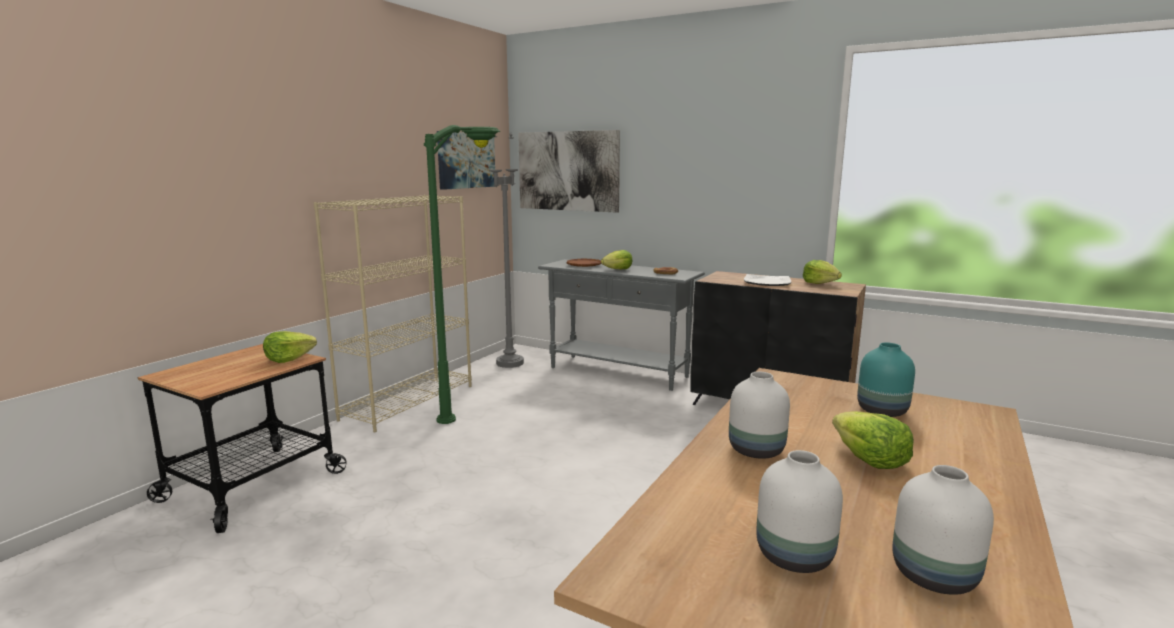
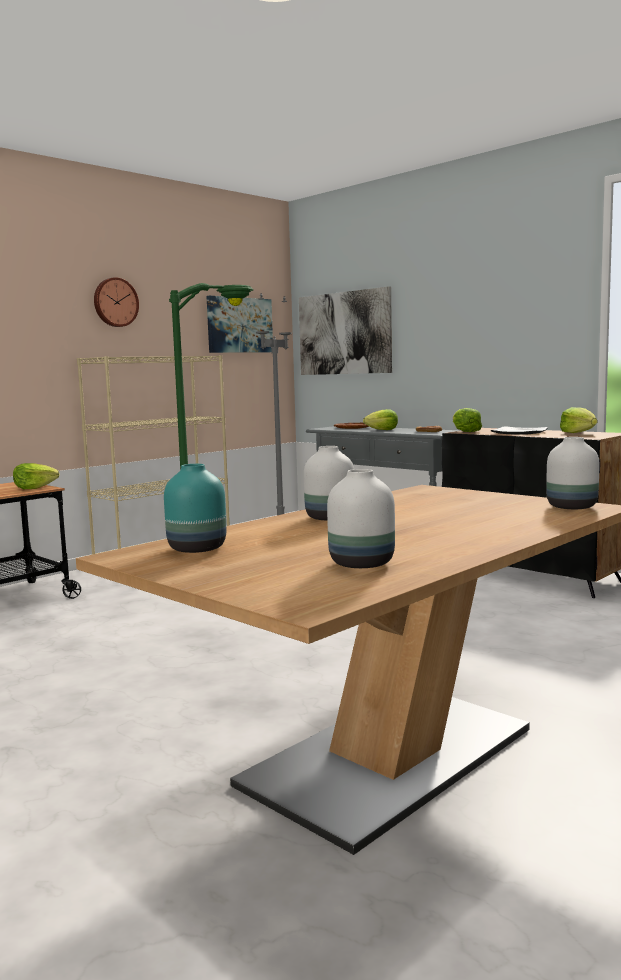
camera: 15 degrees right, 5 degrees down
white vase [756,450,843,573] -> white vase moved to [546,437,600,509]
lettuce [832,411,914,469] -> lettuce moved to [453,408,482,432]
turquoise vase [857,342,915,417] -> turquoise vase moved to [164,464,226,553]
none -> wall clock [94,277,139,327]

